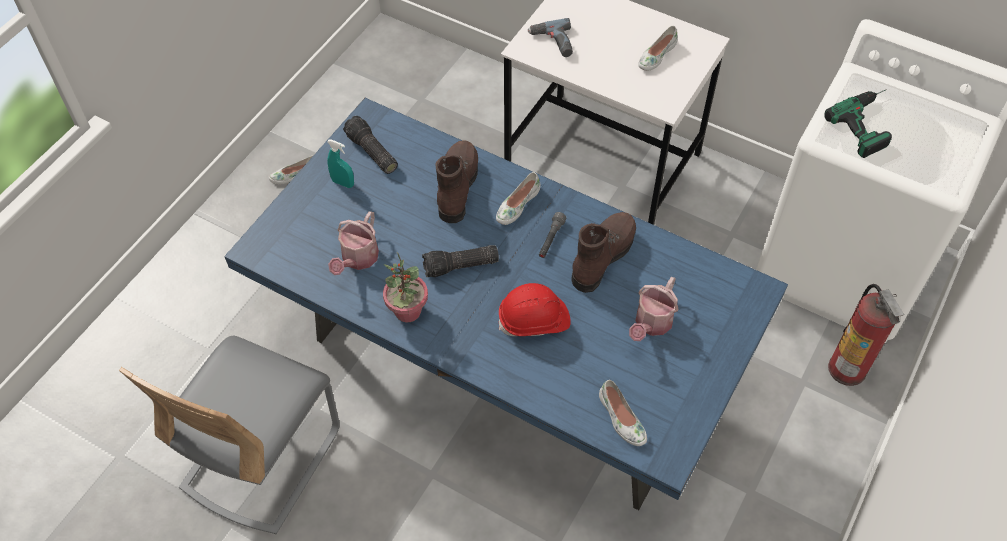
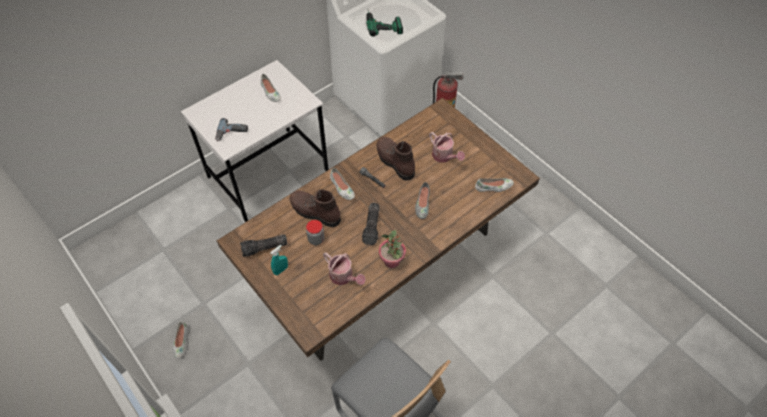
camera: 70 degrees left, 0 degrees up
blue dining table [224,98,788,510] -> brown dining table [217,98,540,361]
red hard hat [499,283,571,336] -> grey shoe [415,182,430,219]
none -> jar [306,220,325,245]

